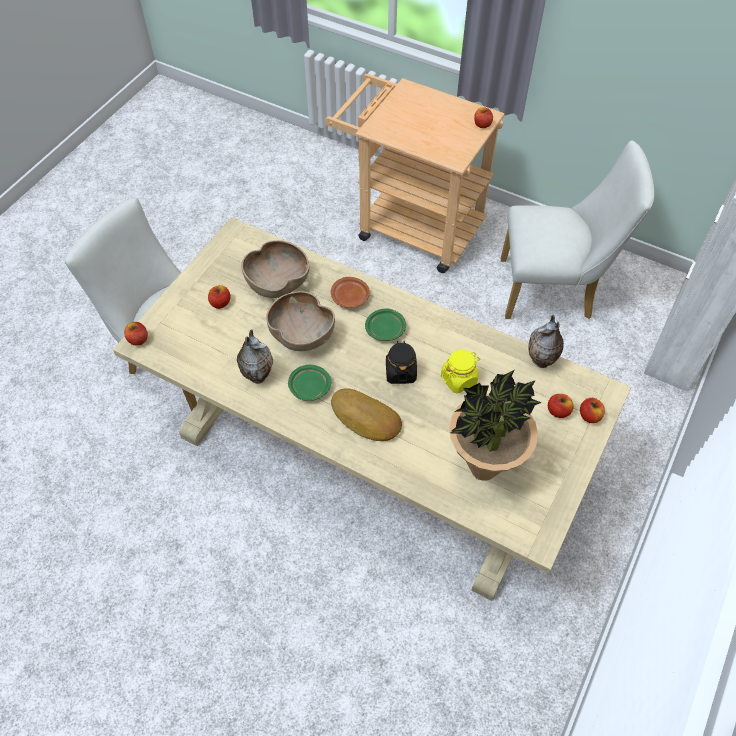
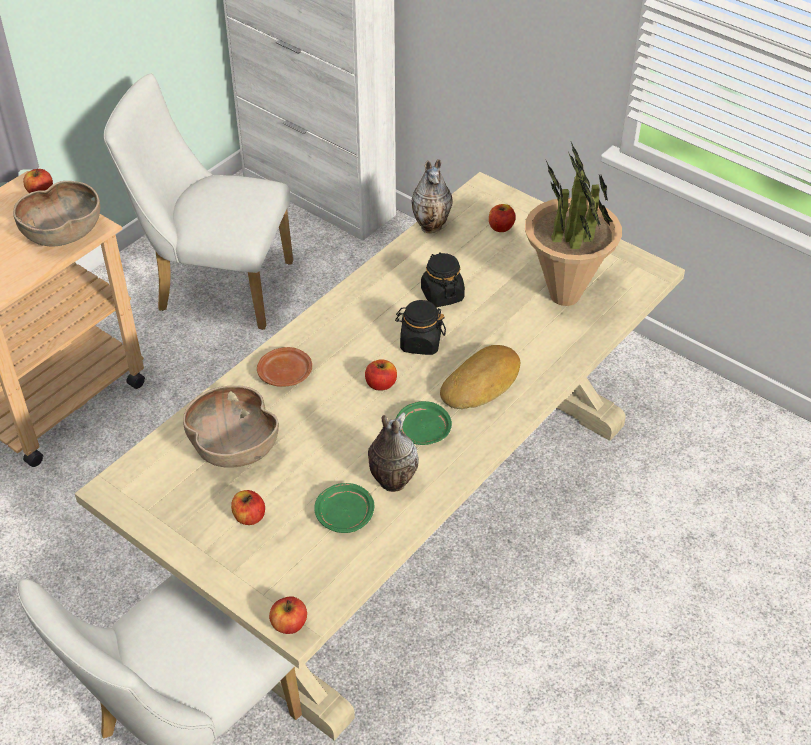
camera: 80 degrees left, 10 degrees down
brown bowl [266,291,335,351] -> brown bowl moved to [13,181,100,247]
green plate [365,309,406,341] -> green plate moved to [314,483,374,533]
yellow jar [441,350,480,394] -> black jar [421,252,465,307]
white chair [501,141,654,319] -> white chair turned 90 degrees counterclockwise [104,74,293,330]
apple [580,398,605,423] -> apple moved to [365,359,397,391]

